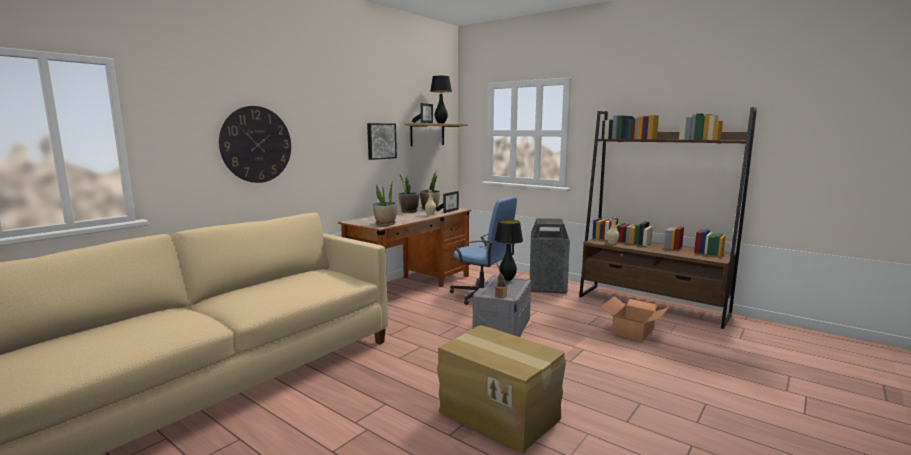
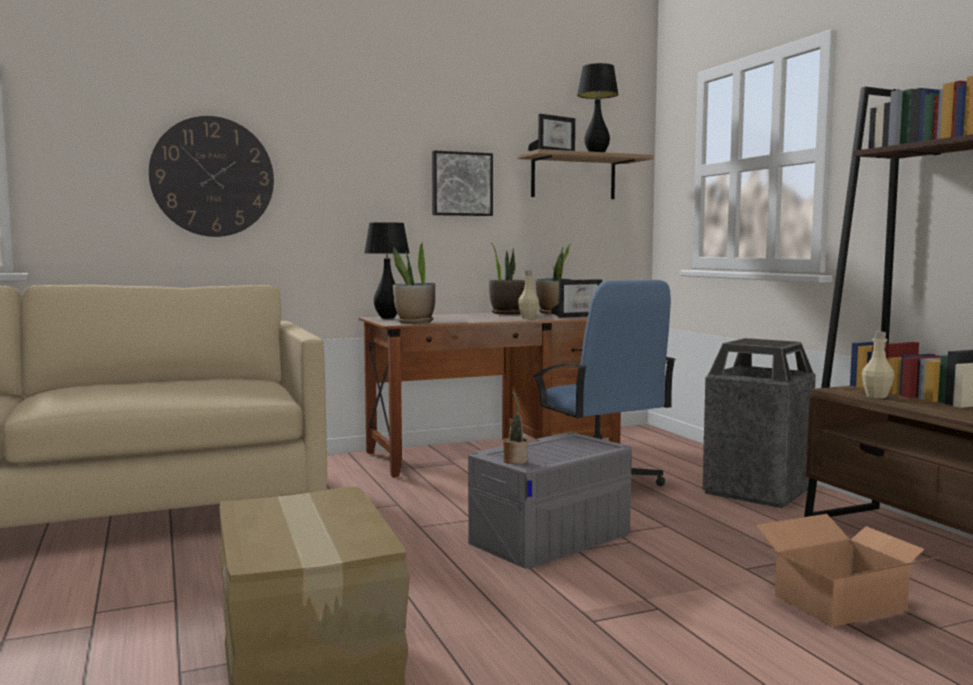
camera: 30 degrees right, 5 degrees down
black table lamp [494,220,523,281] -> black table lamp moved to [364,222,409,319]

